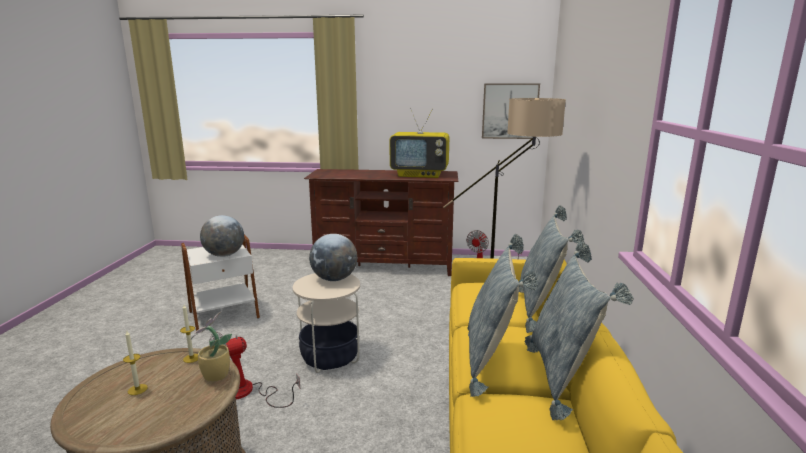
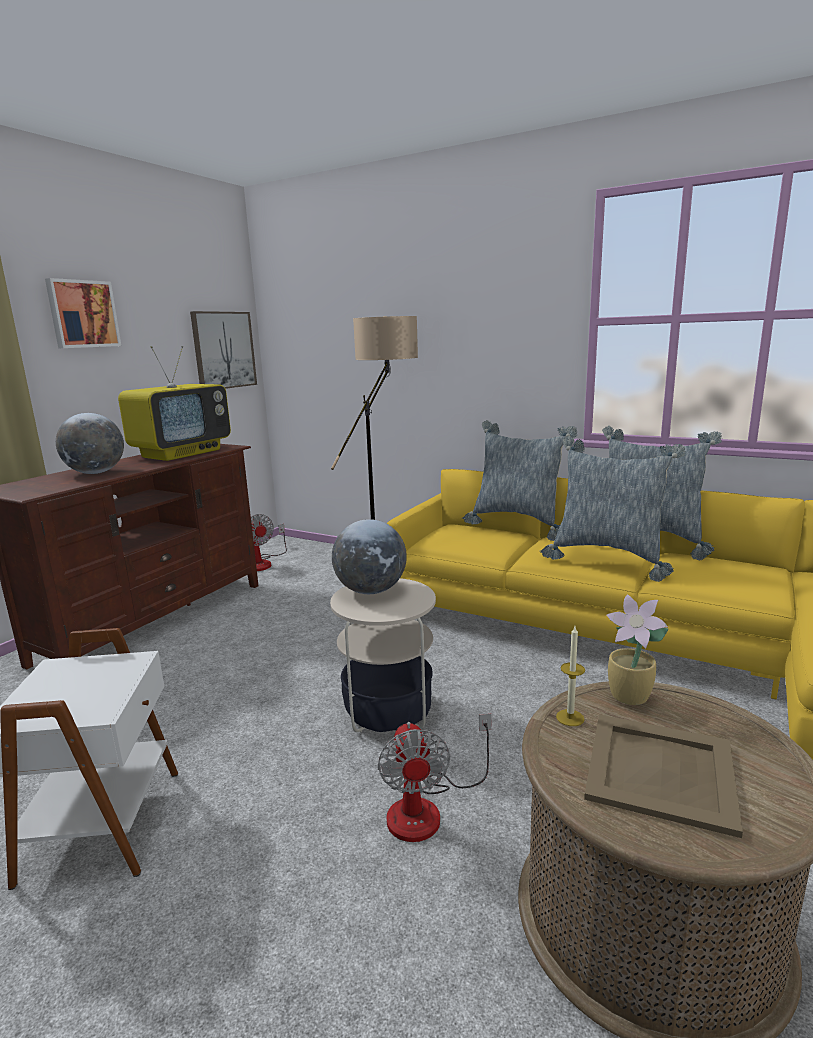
camera: 65 degrees left, 0 degrees up
candle [123,331,148,395] -> beige tray [584,714,743,838]
globe [200,215,244,257] -> globe moved to [56,413,124,474]
none -> picture [45,278,121,348]

